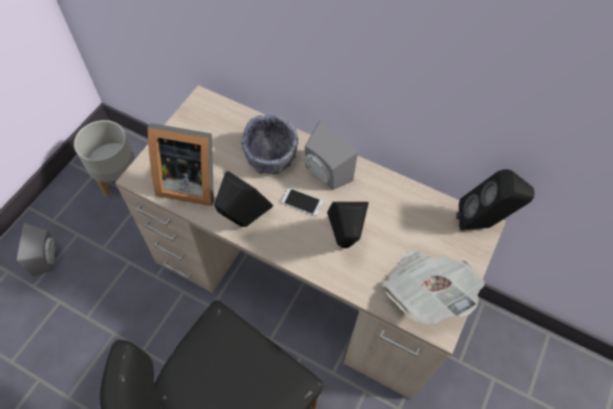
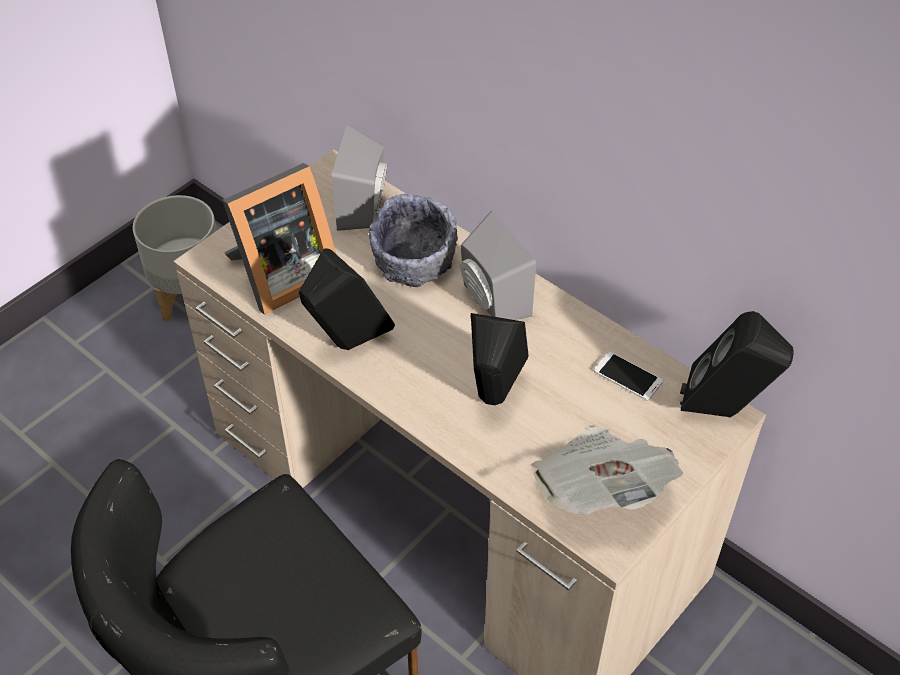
camera: 15 degrees right, 10 degrees down
grey speaker [17,223,56,277] -> grey speaker moved to [332,124,387,231]
picture frame [148,123,214,206] -> picture frame turned 60 degrees counterclockwise [222,163,336,315]
phone [281,188,323,216] -> phone moved to [594,352,663,400]

